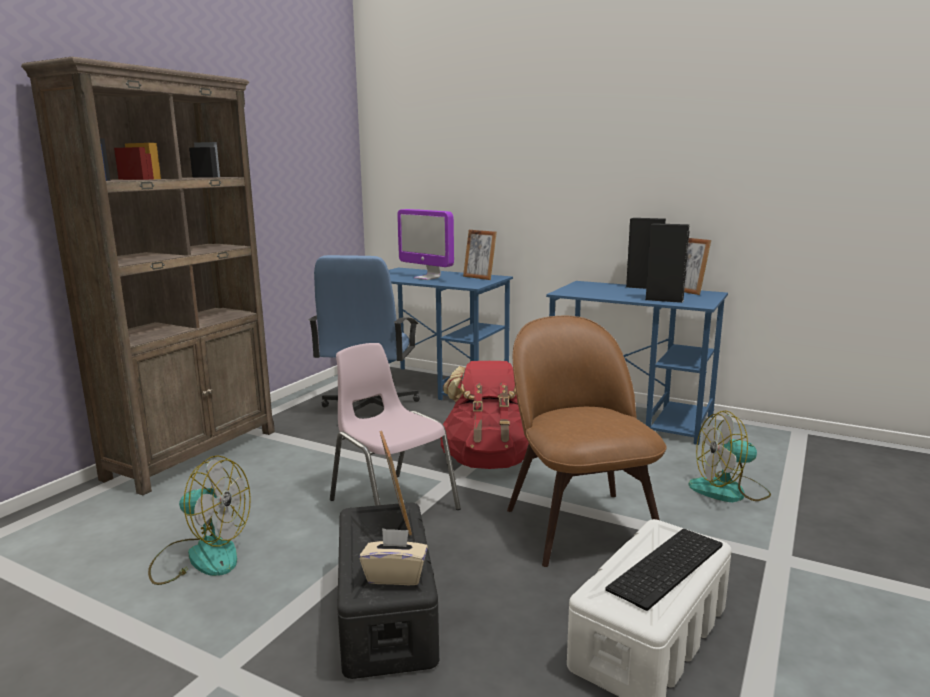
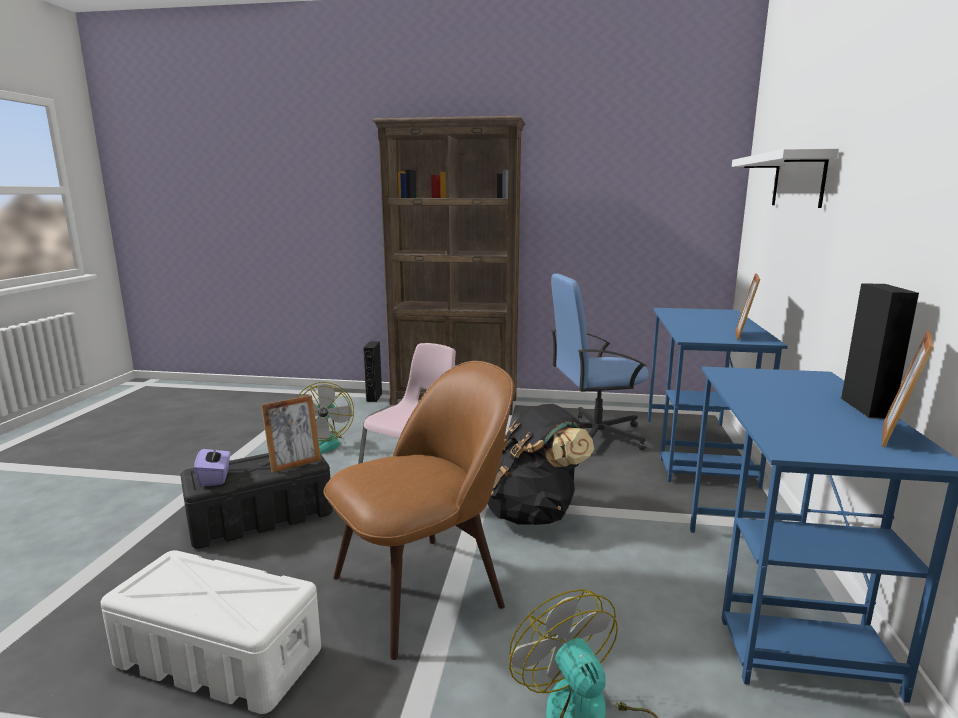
camera: 70 degrees right, 0 degrees up
beige tissue box [359,528,428,585] -> purple tissue box [194,444,231,487]
monitor [397,209,454,280] -> none
red backpack [440,361,529,469] -> black backpack [488,404,594,525]
keyboard [605,529,723,611] -> none
black speaker [645,223,690,303] -> black speaker moved to [363,341,382,402]
none -> white shelf [732,148,839,208]

